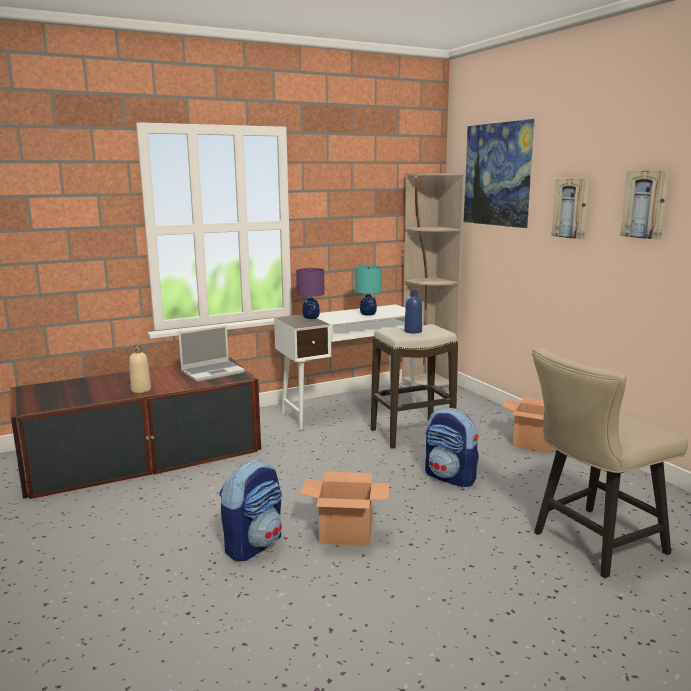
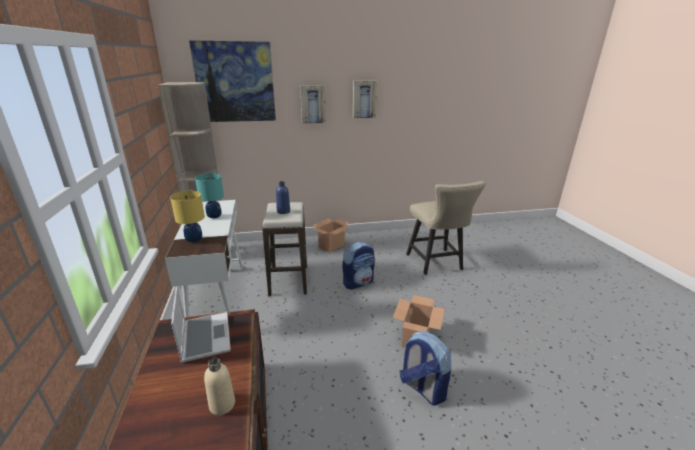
camera: 75 degrees left, 10 degrees up
purple table lamp [296,268,324,319] -> yellow table lamp [170,191,205,242]

